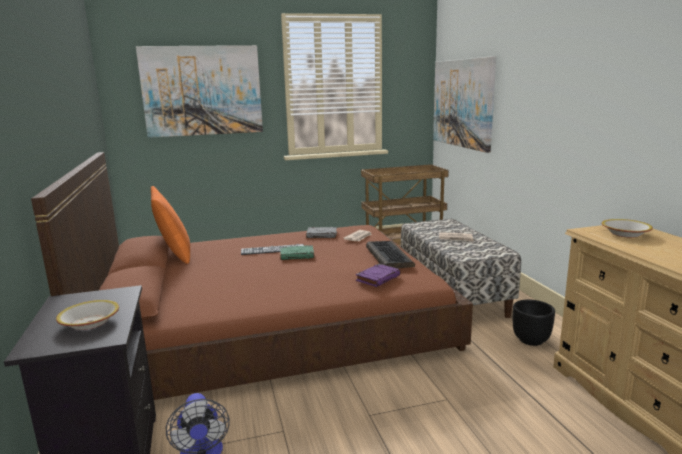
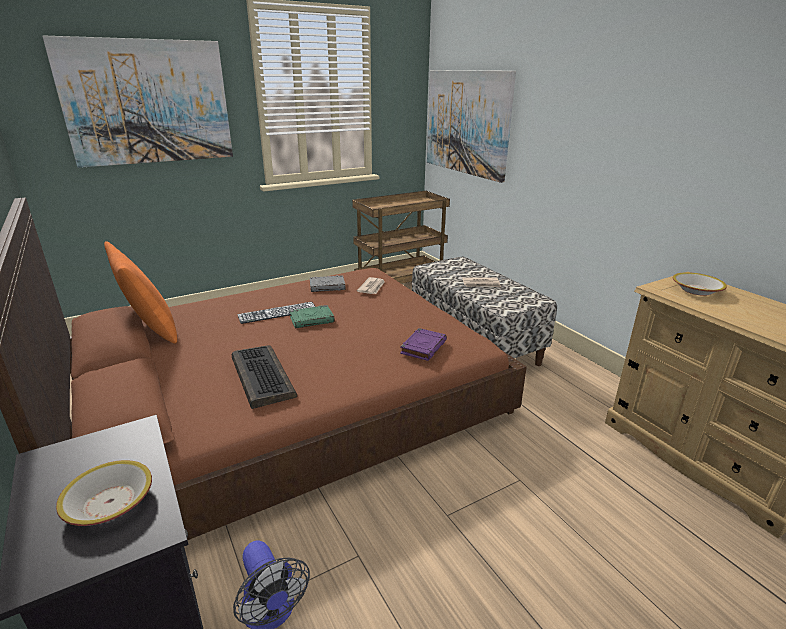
camera: 15 degrees left, 10 degrees up
keyboard [366,241,415,269] -> keyboard moved to [232,345,297,409]
black planter [513,300,555,346] -> none

